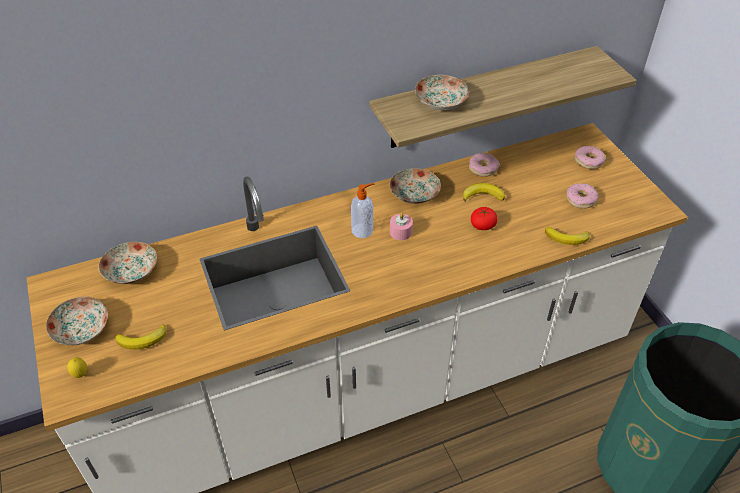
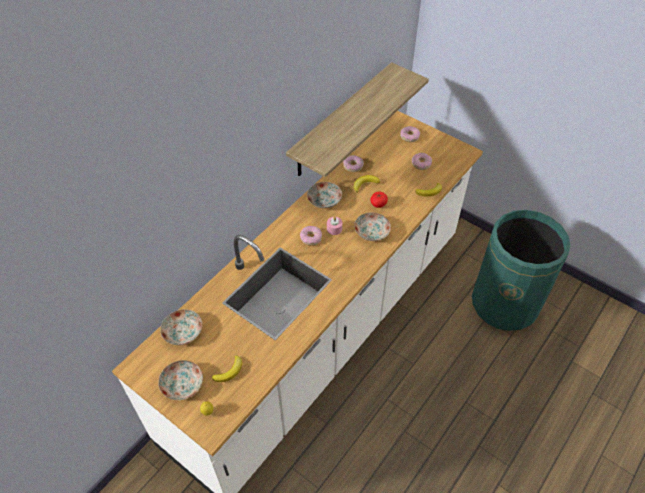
camera: 30 degrees left, 5 degrees up
soap dispenser [351,183,374,238] -> donut [300,226,322,246]
plate [415,75,469,110] -> plate moved to [354,212,391,241]

